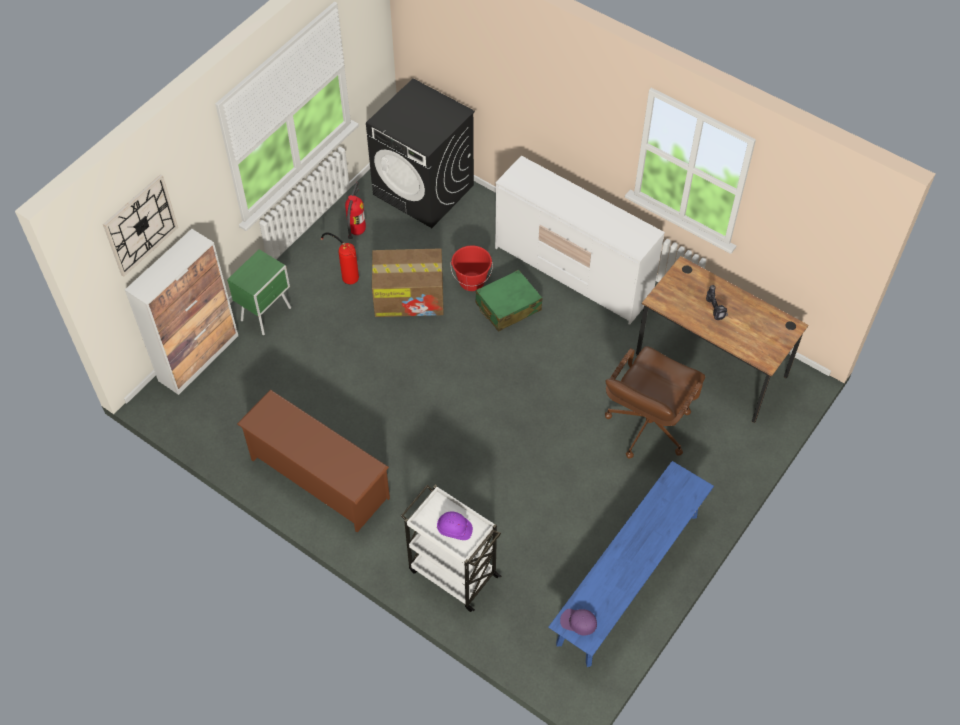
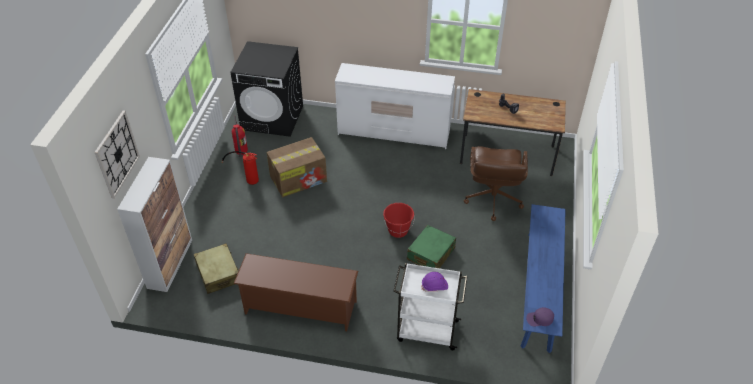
camera: 25 degrees left, 10 degrees down
green nightstand [227,249,291,335] -> none
red bucket [451,245,493,291] -> red bucket moved to [383,203,415,238]
green suitcase [475,270,542,332] -> green suitcase moved to [407,225,456,268]
none -> beige suitcase [194,243,239,294]

